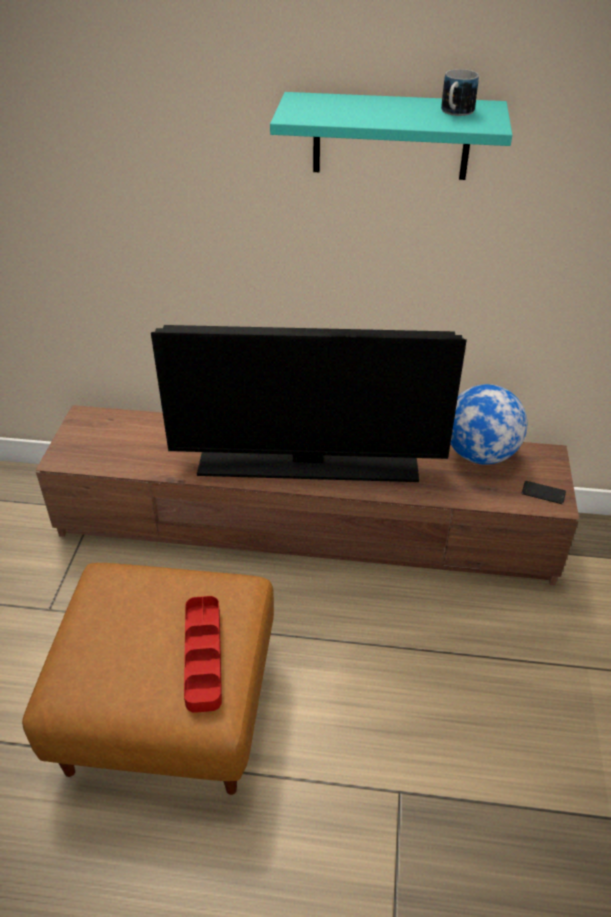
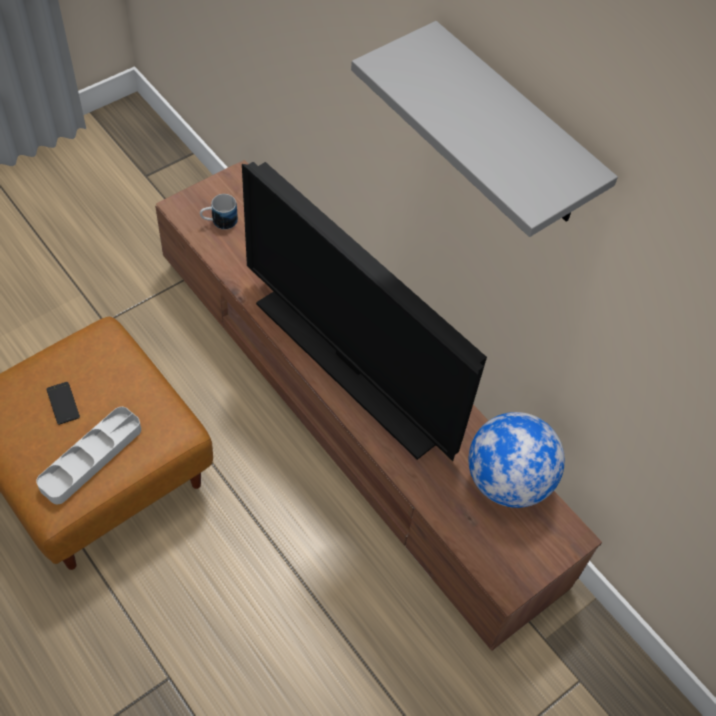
camera: 40 degrees right, 15 degrees up
red tray [184,596,222,713] -> grey tray [36,407,141,504]
turquoise shelf [270,92,512,180] -> grey shelf [351,21,618,237]
mug [441,69,479,116] -> mug moved to [200,194,238,230]
phone [522,481,566,504] -> phone moved to [46,382,80,425]

